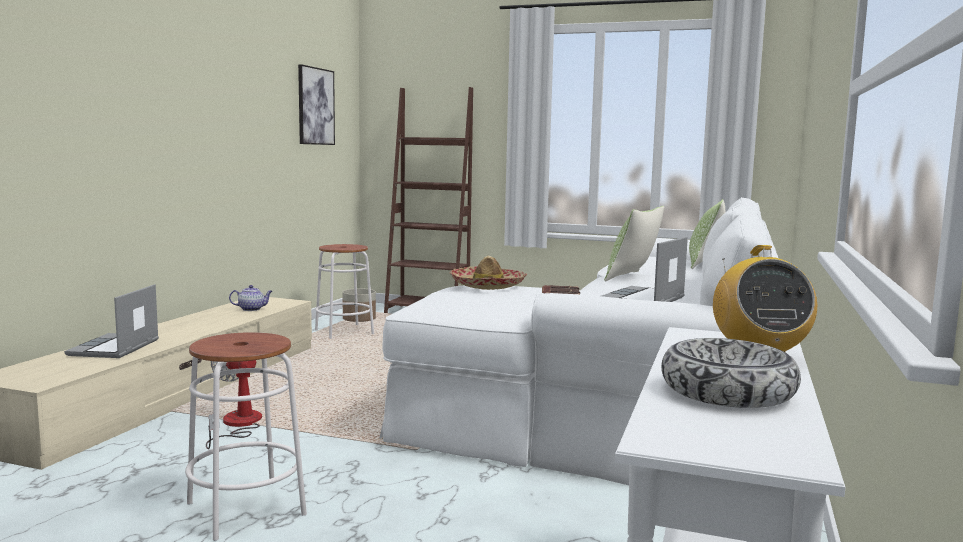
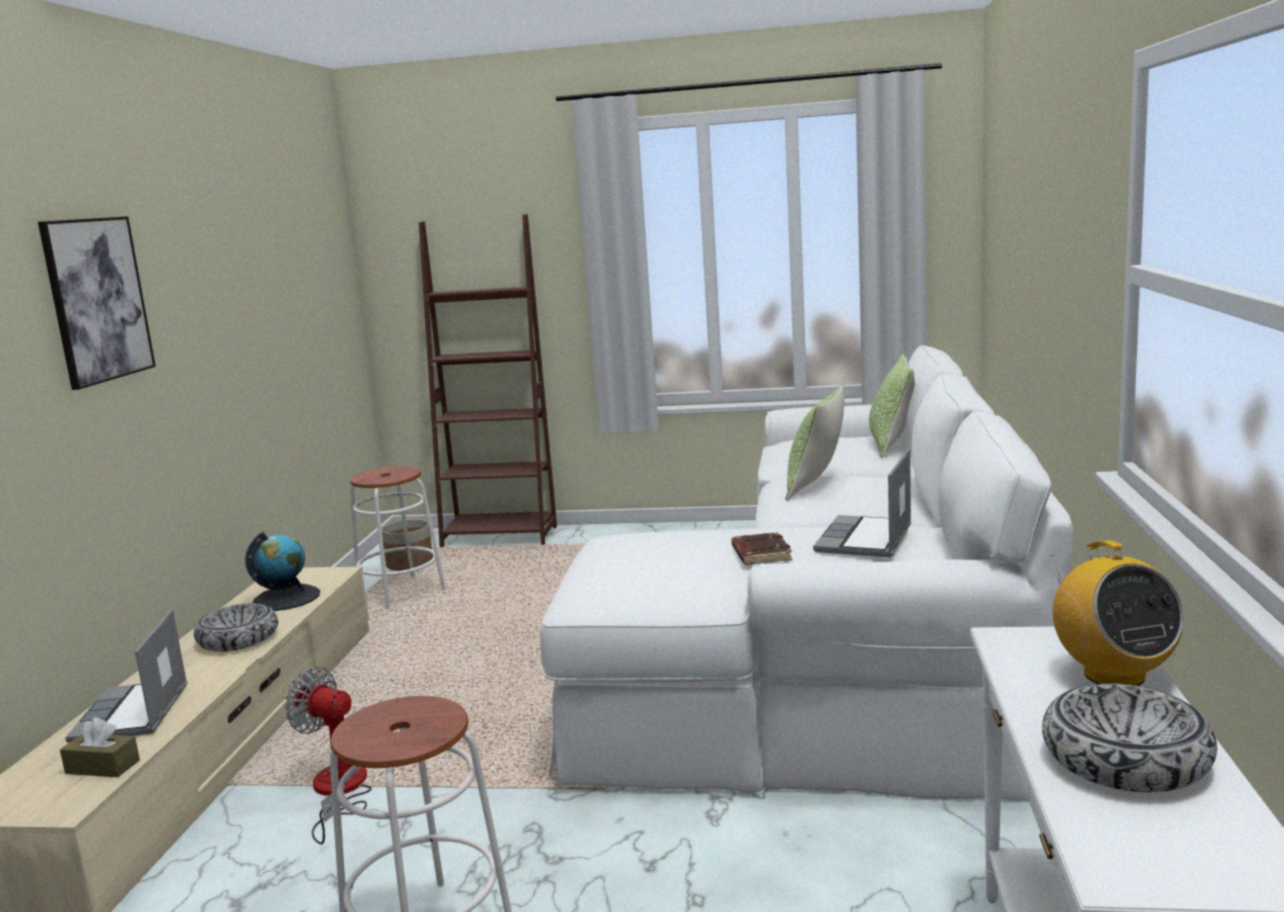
camera: 10 degrees left, 5 degrees up
teapot [229,285,273,311] -> globe [245,532,320,611]
picture [298,64,335,145] -> picture moved to [38,216,156,390]
hat [450,256,527,290] -> none
none -> brown tissue box [60,717,140,777]
none -> bowl [194,603,278,652]

